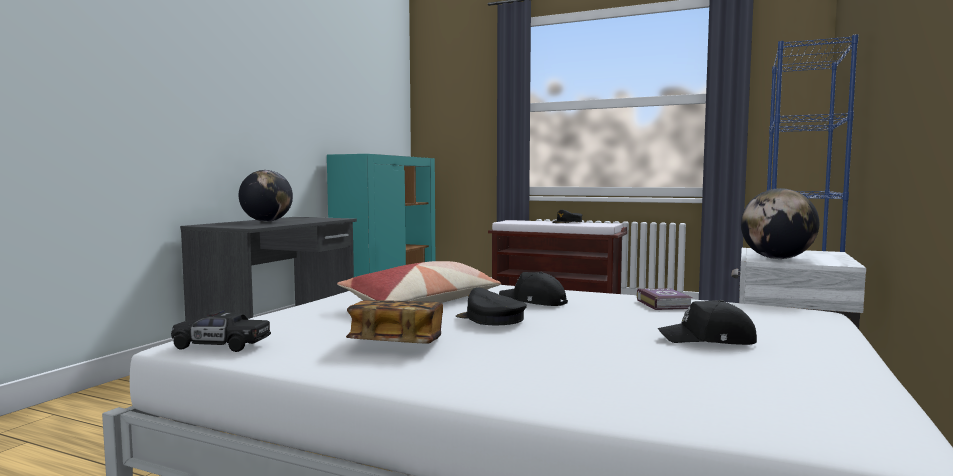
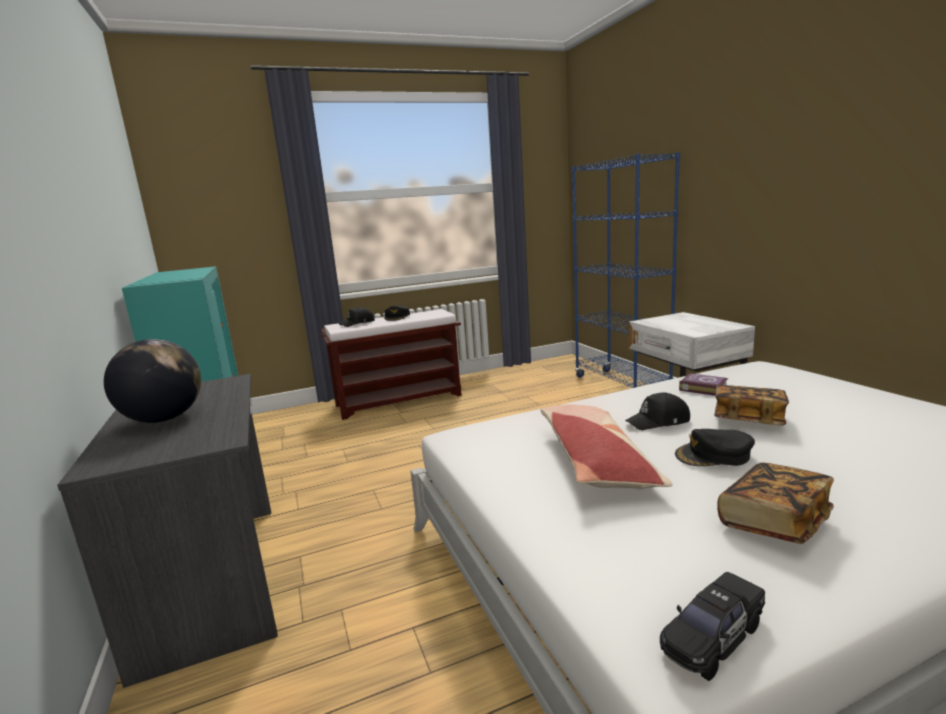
camera: 45 degrees left, 10 degrees up
black cap [658,300,757,345] -> black cap moved to [339,307,375,327]
globe [741,188,819,259] -> none
none -> book [714,385,789,426]

